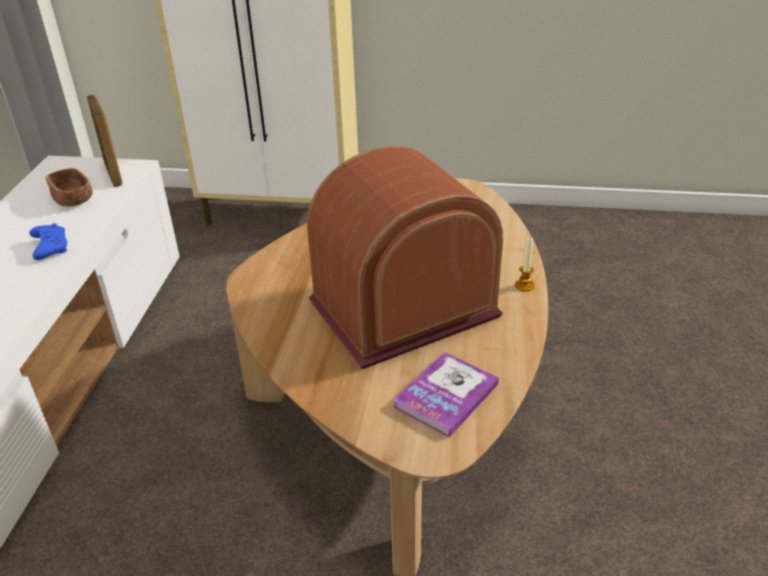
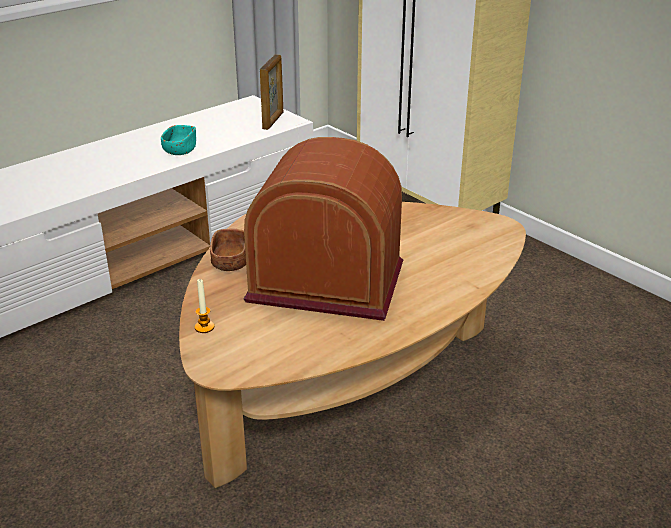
camera: 40 degrees right, 5 degrees down
blue game controller [29,223,67,260] -> turquoise bowl [161,125,196,155]
brown bowl [46,168,93,207] -> brown bowl moved to [210,229,246,271]
book [393,352,499,437] -> none
candle [515,238,535,292] -> candle moved to [195,279,214,333]

